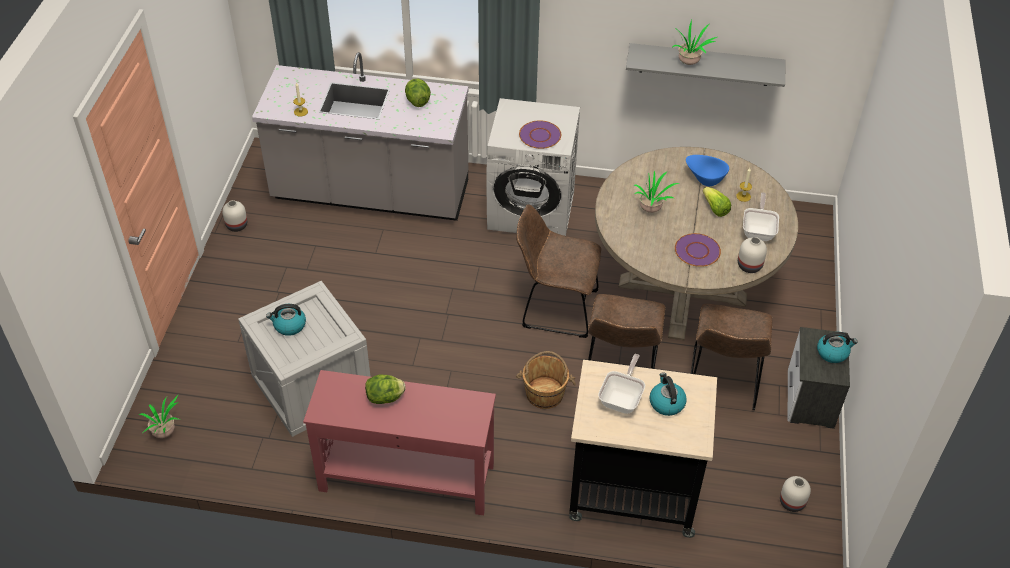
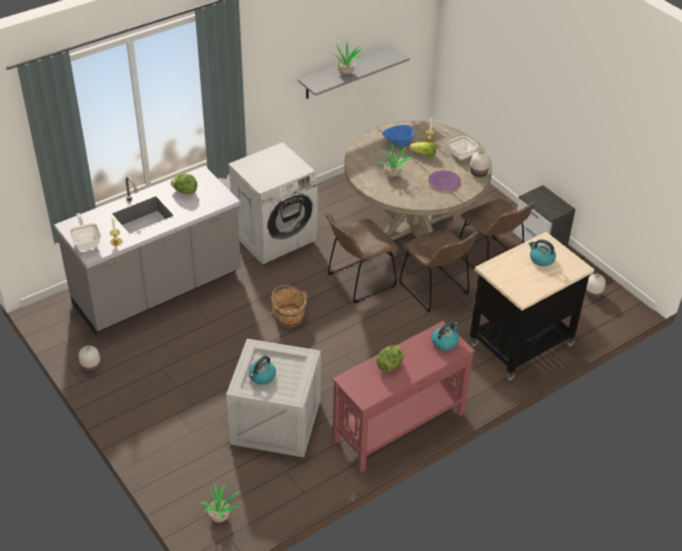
camera: 45 degrees left, 5 degrees down
brown bucket [516,351,576,409] -> brown bucket moved to [270,285,309,327]
purple plate [519,120,561,149] -> none
frying pan [598,354,645,414] -> frying pan moved to [69,213,101,250]
kettle [817,332,858,363] -> kettle moved to [432,322,459,350]

